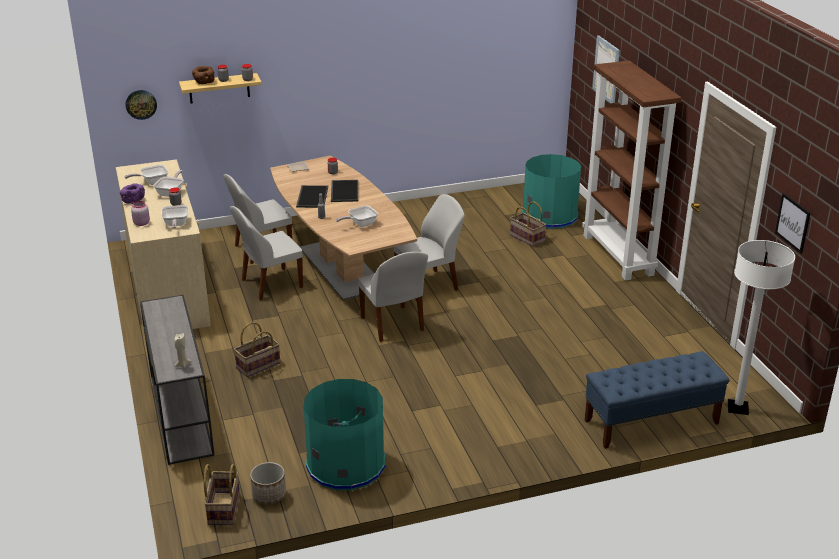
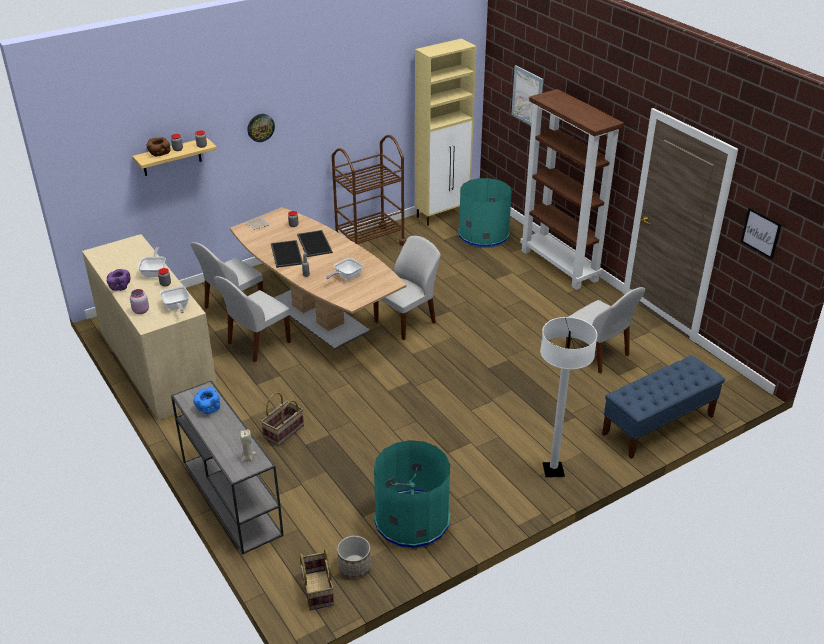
camera: 15 degrees left, 5 degrees up
frying pan [124,165,168,185] -> none
wall clock [125,90,157,120] -> wall clock moved to [248,114,275,142]
white chair [358,252,428,342] -> white chair moved to [566,287,645,373]
basket [510,201,546,247] -> none
white floor lamp [728,240,795,415] -> white floor lamp moved to [540,317,597,477]
none -> blue bowl [193,388,220,414]
none -> brown cart [332,135,406,246]
none -> beige cabinet [415,38,476,226]

